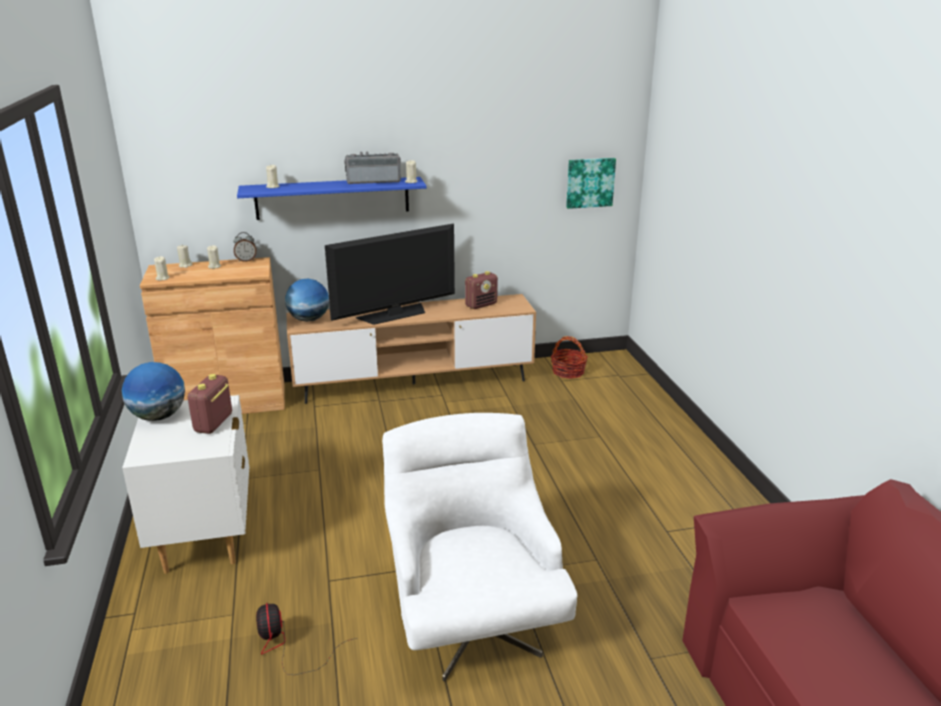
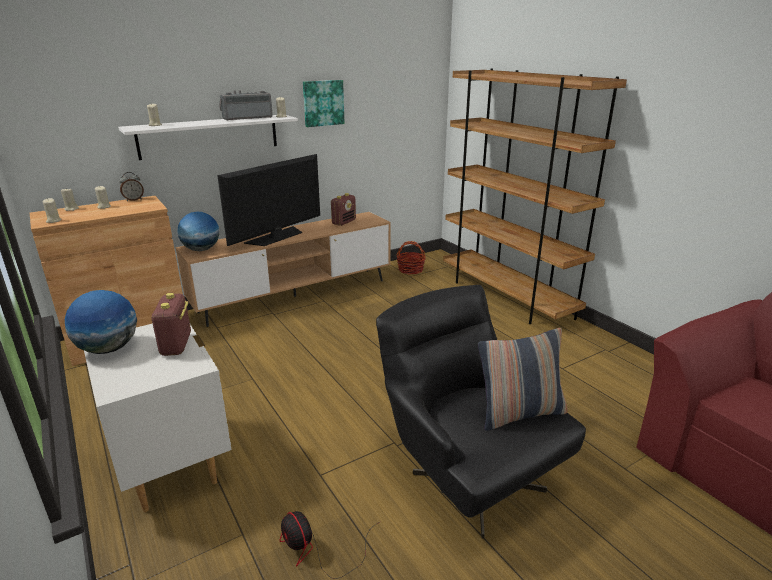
camera: 20 degrees left, 0 degrees up
blue shelf [237,177,427,220] -> white shelf [118,115,298,160]
white armchair [382,413,577,681] -> black armchair [376,285,586,539]
picture [566,158,616,209] -> picture moved to [303,80,345,127]
none -> brown bookcase [443,69,627,324]
none -> pillow [478,328,568,431]

